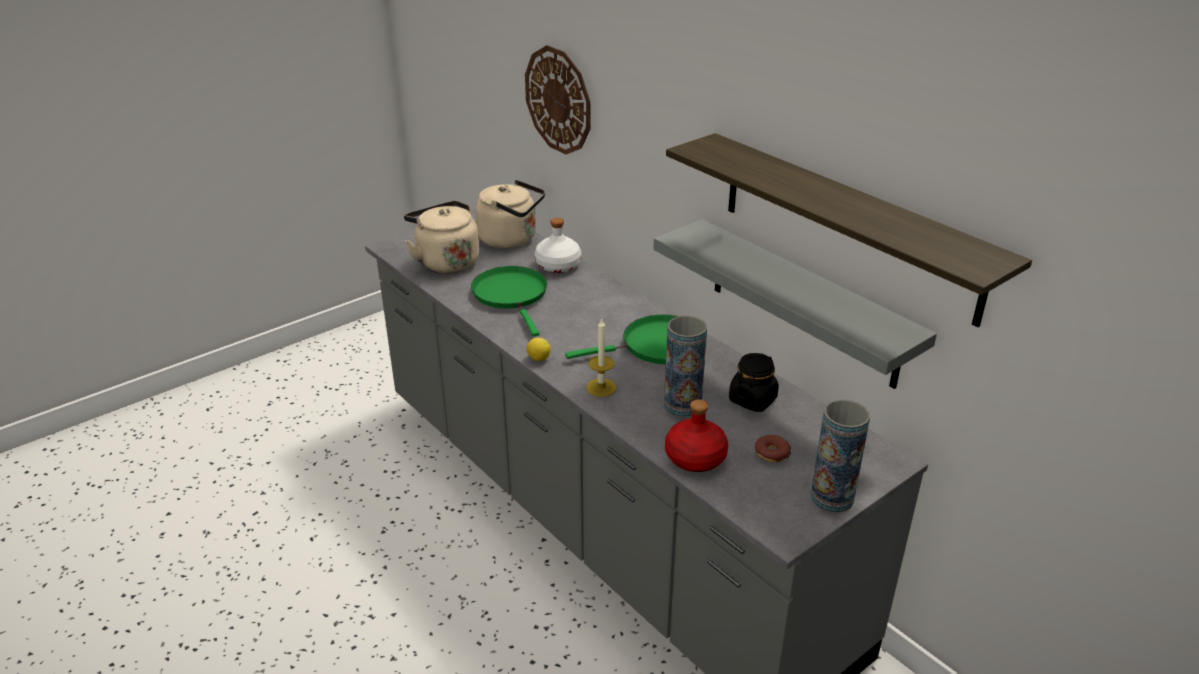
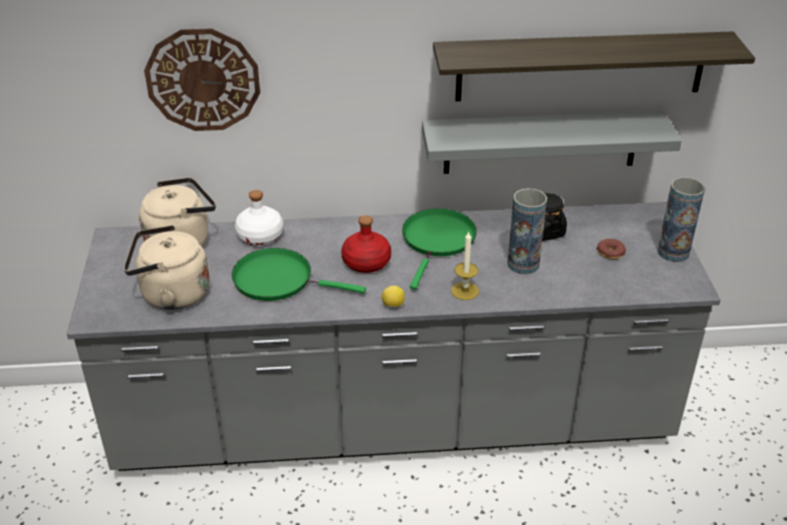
camera: 55 degrees left, 5 degrees up
red bottle [665,399,728,472] -> red bottle moved to [341,215,391,273]

